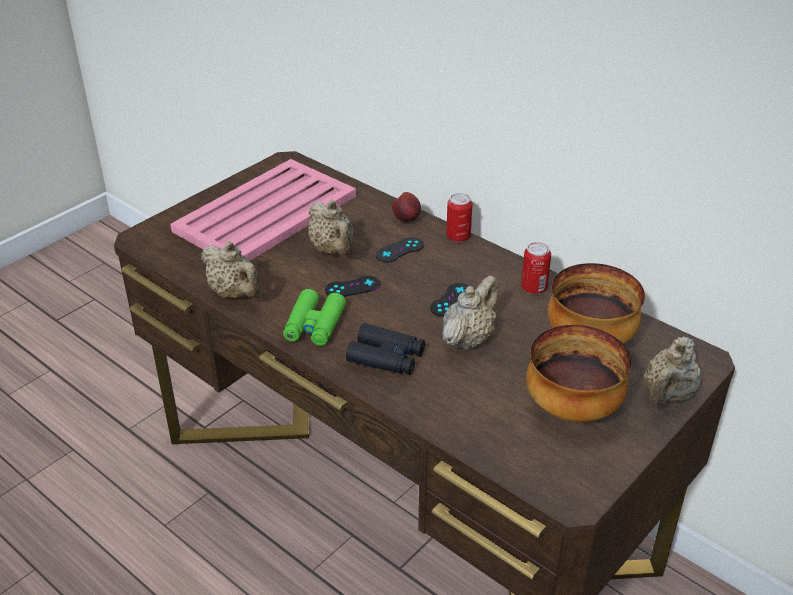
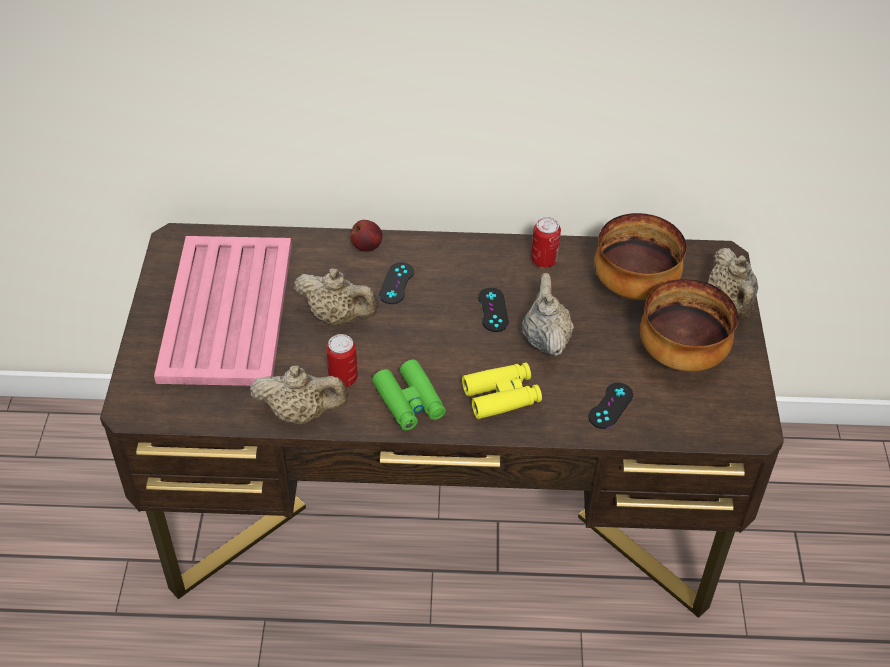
camera: 40 degrees left, 10 degrees up
black game controller [325,276,380,297] -> black game controller moved to [588,383,633,429]
black binoculars [346,323,425,375] -> yellow binoculars [462,362,542,419]
can [446,193,473,242] -> can moved to [326,334,358,387]

